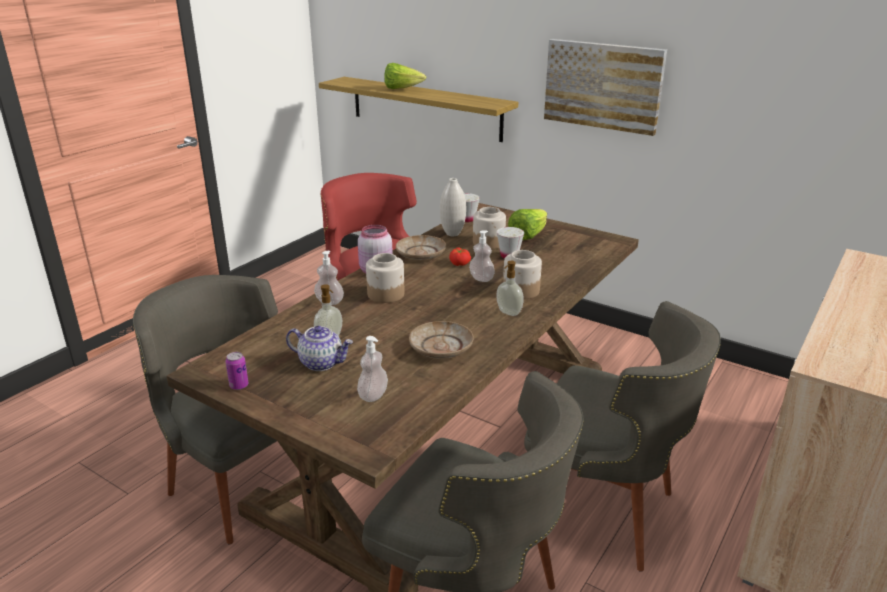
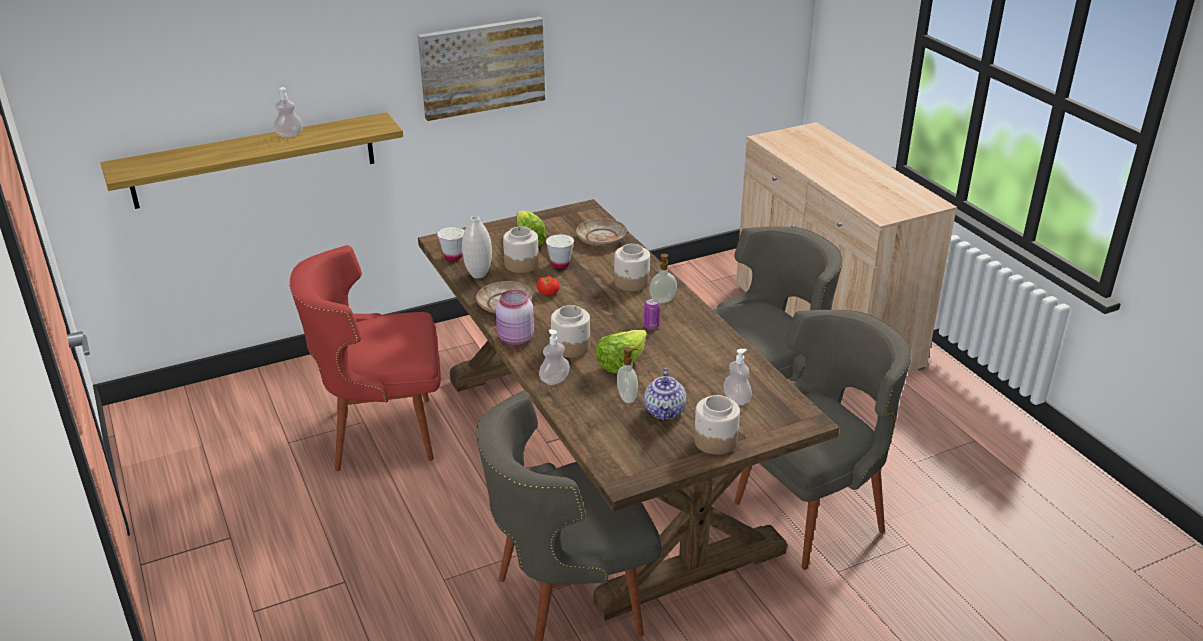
camera: 60 degrees left, 5 degrees up
can [225,352,249,390] -> can moved to [644,298,660,329]
teapot [286,326,353,371] -> teapot turned 135 degrees clockwise [644,368,686,421]
lettuce [384,63,426,89] -> lettuce moved to [595,330,647,373]
beige plate [409,321,474,359] -> beige plate moved to [576,219,627,246]
soap dispenser [469,230,495,282] -> soap dispenser moved to [274,87,303,137]
none -> jar [694,395,740,455]

